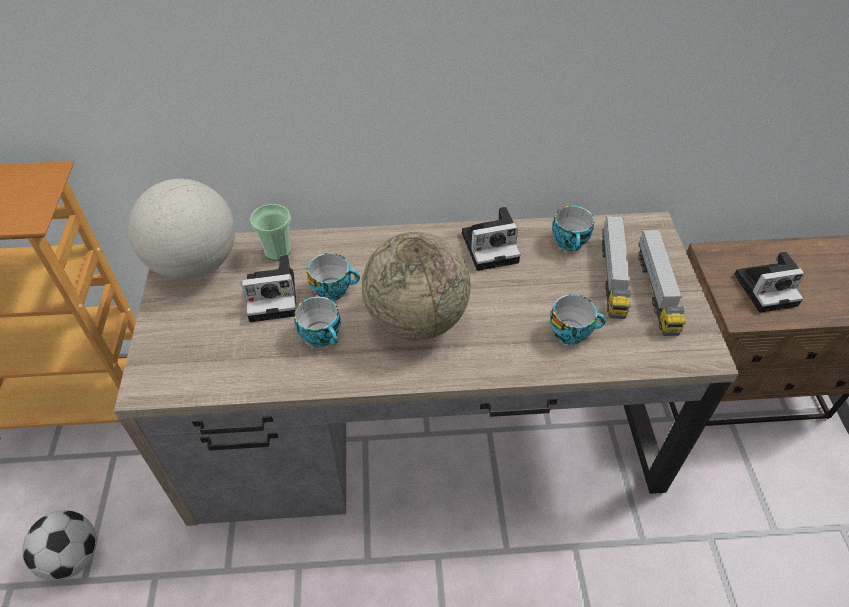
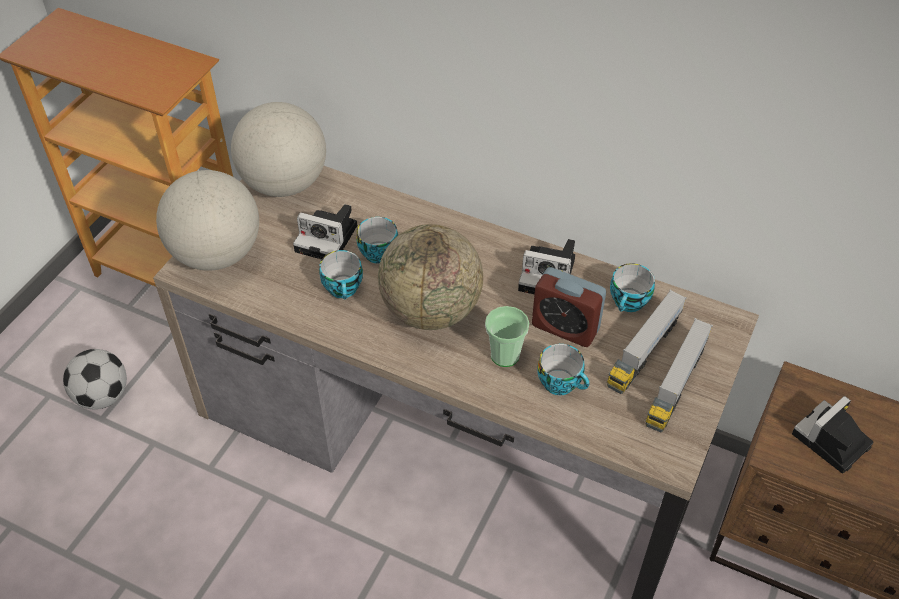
camera: 30 degrees right, 0 degrees up
cup [250,204,291,261] -> cup moved to [485,306,529,367]
camera [734,251,805,313] -> camera turned 120 degrees clockwise [792,396,873,474]
none -> globe [156,170,259,271]
none -> alarm clock [532,267,606,347]

